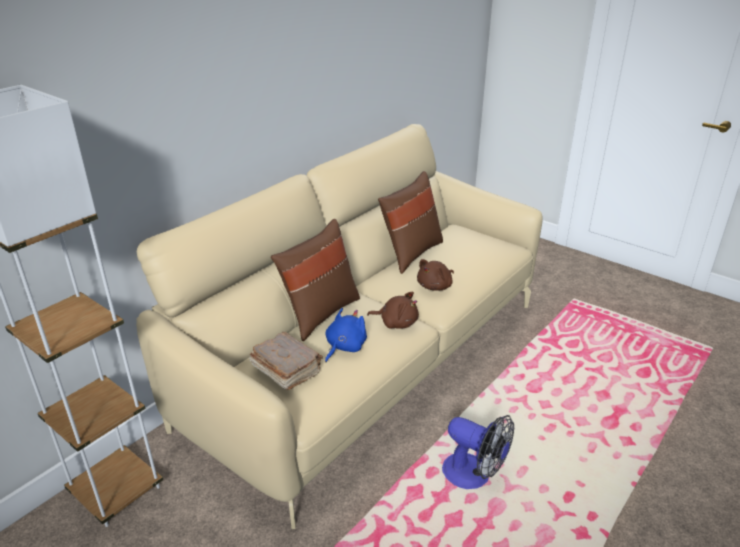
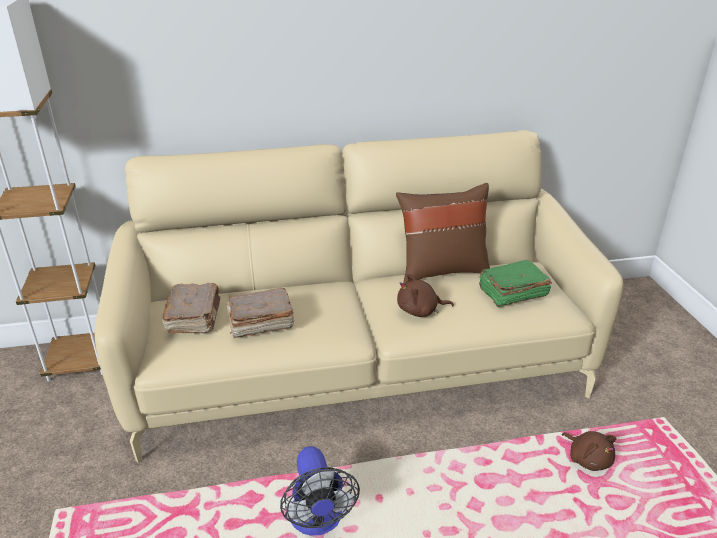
camera: 40 degrees right, 0 degrees up
brown pillow [271,219,360,341] -> none
blue plush toy [325,308,367,362] -> brown book [227,288,294,338]
brown plush toy [367,292,419,329] -> brown plush toy moved to [562,431,617,471]
none -> green book [479,260,552,307]

